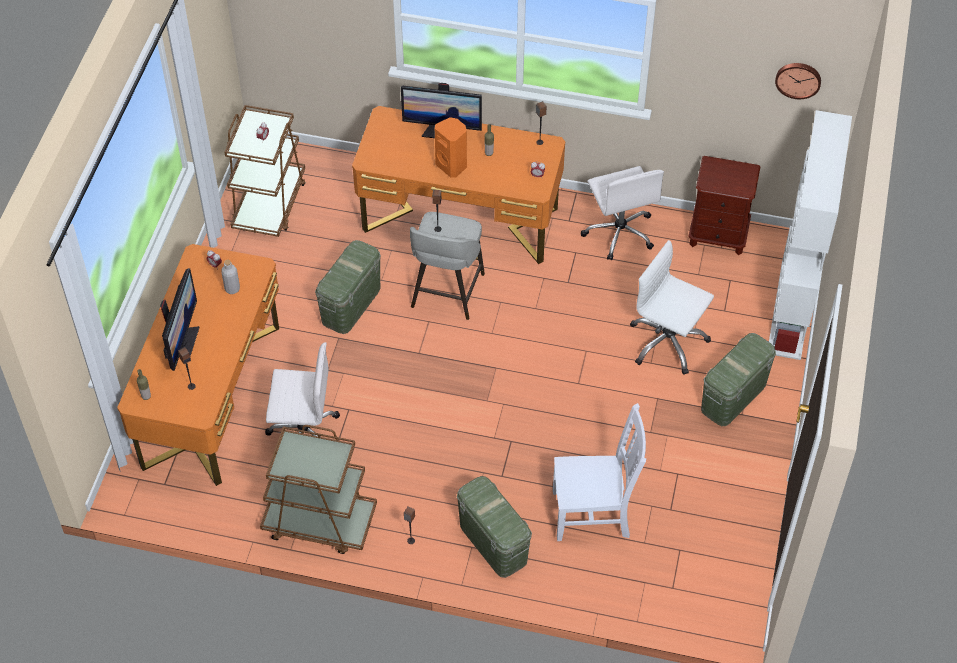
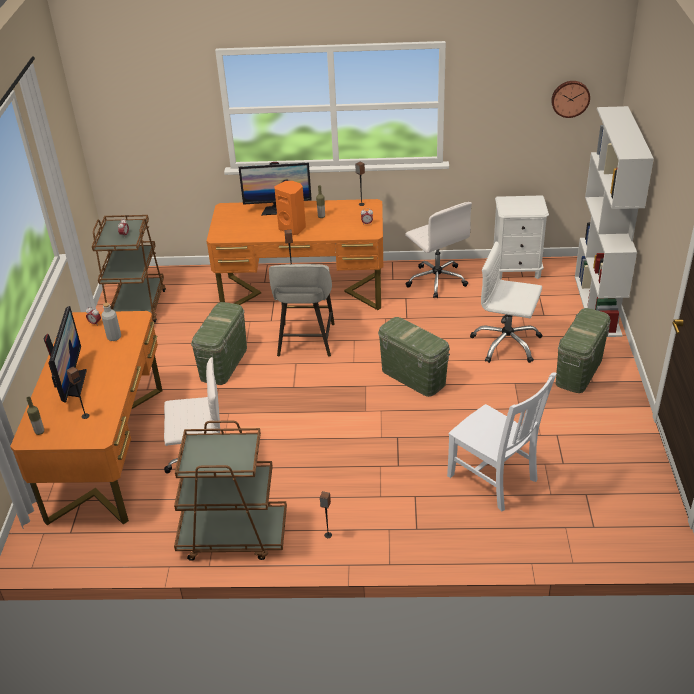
camera: 10 degrees left, 15 degrees down
green storage box [457,476,532,578] -> green storage box moved to [378,317,450,397]
white chair [553,403,646,541] -> white chair turned 60 degrees clockwise [447,373,557,511]
brown nightstand [688,156,760,255] -> white nightstand [494,195,549,279]

